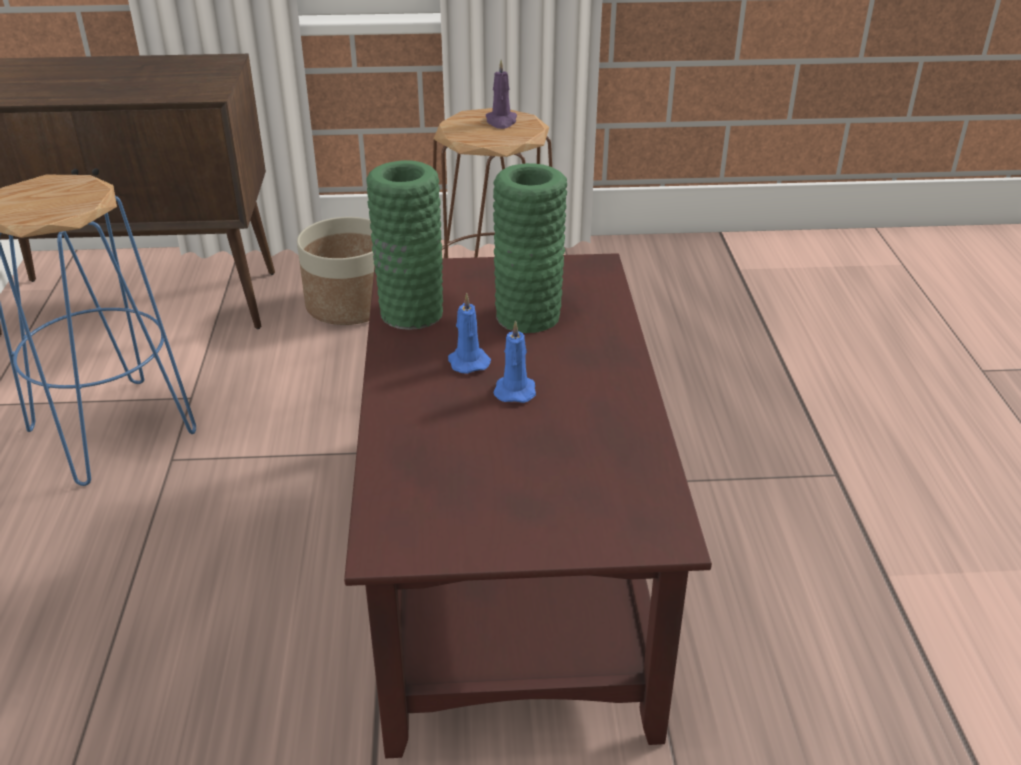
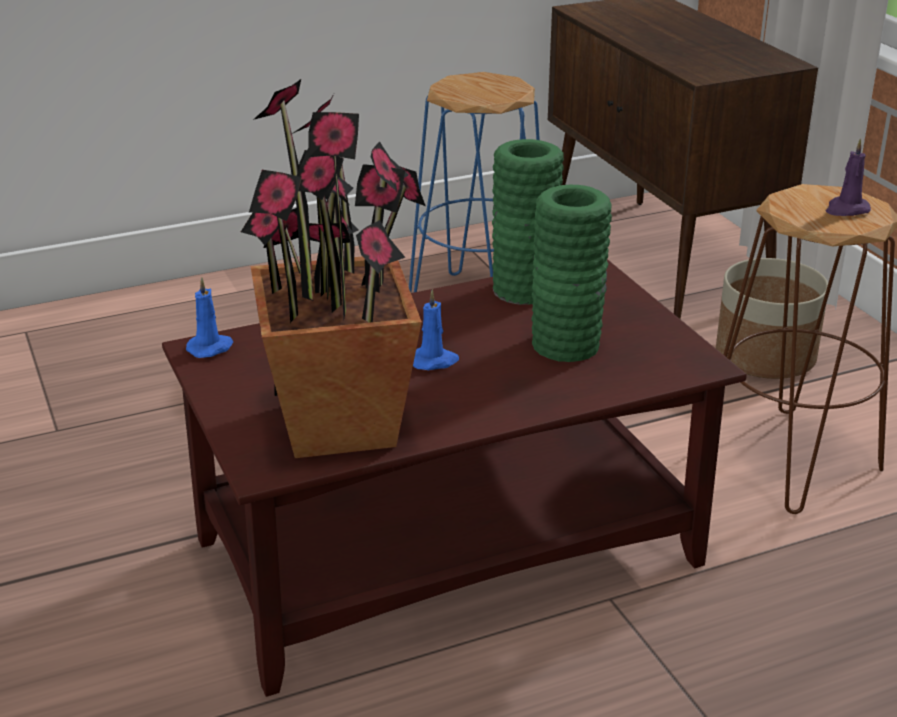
camera: 70 degrees right, 5 degrees down
blue candle [448,293,491,374] -> blue candle moved to [186,277,233,358]
none -> potted plant [241,79,425,458]

